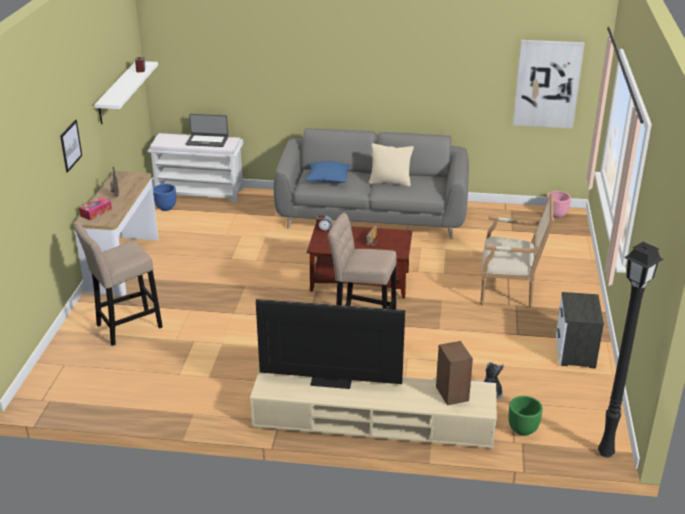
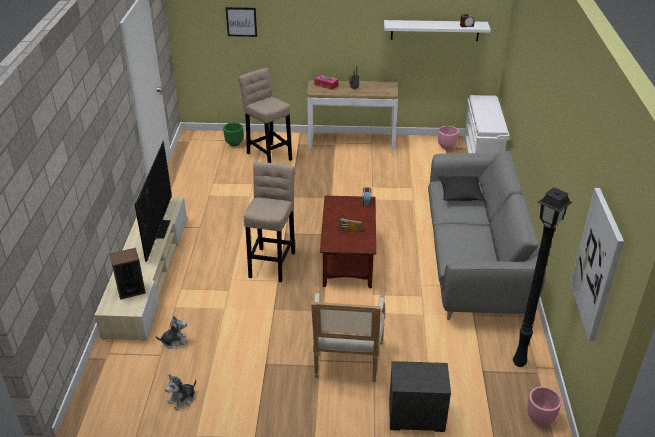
camera: 85 degrees right, 5 degrees up
picture [60,120,82,173] -> picture moved to [226,7,257,37]
blue planter [153,184,176,211] -> pink planter [438,126,459,150]
laptop [186,114,228,147] -> none
blue pillow [305,161,351,183] -> black pillow [439,176,485,201]
beige pillow [369,143,414,187] -> none
green planter [509,396,543,436] -> green planter moved to [223,123,243,146]
nightstand [556,292,604,369] -> nightstand moved to [389,361,451,432]
black floor lamp [598,242,664,458] -> black floor lamp moved to [513,187,572,367]
none -> plush toy [165,374,196,411]

